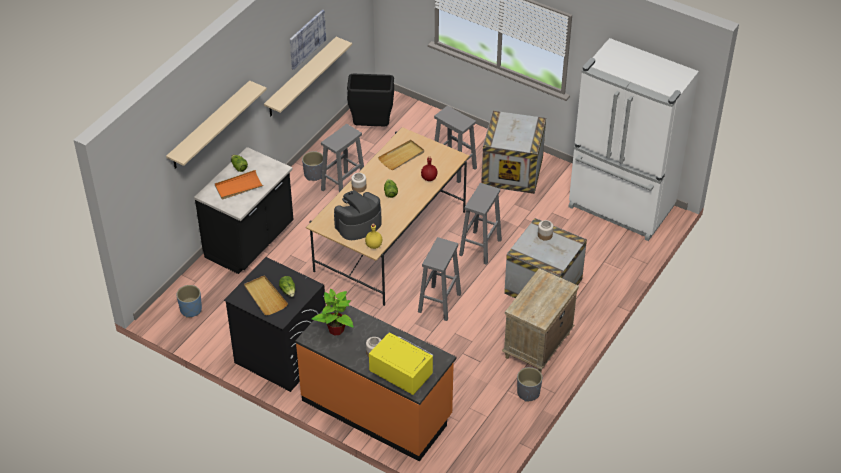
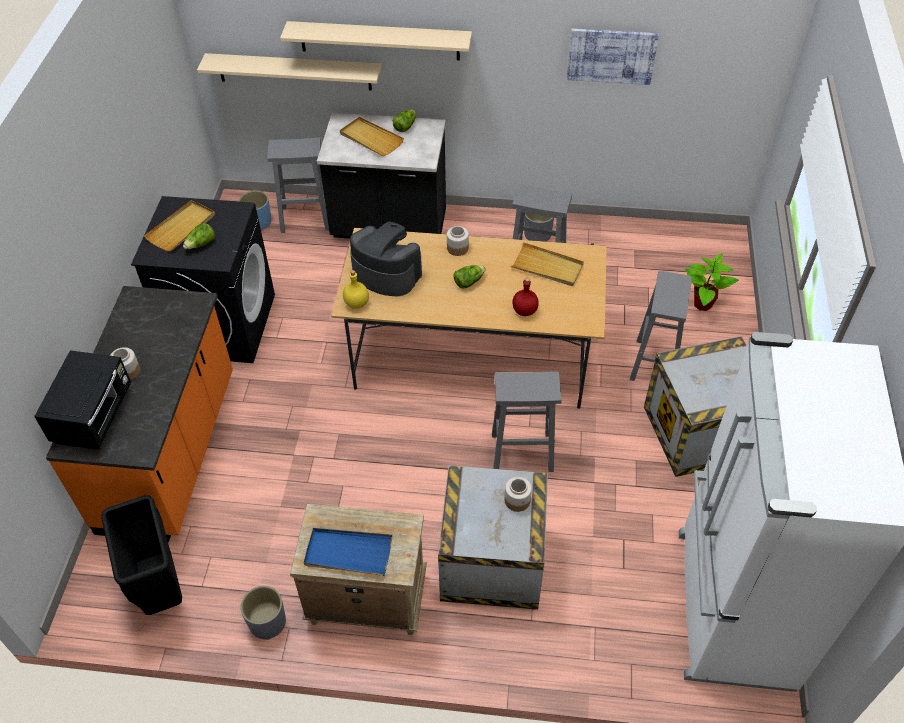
camera: 65 degrees right, 5 degrees up
orange tray [215,170,264,199] -> beige tray [340,117,404,156]
beige shelf [264,37,352,116] -> beige shelf moved to [197,53,382,91]
potted plant [312,289,354,336] -> potted plant moved to [685,253,739,311]
black trash can [347,74,394,127] -> black trash can moved to [101,495,182,615]
yellow microwave [369,332,434,395] -> black microwave [34,350,131,449]
grey stool [418,237,461,321] -> grey stool moved to [267,138,329,233]
none -> blue tray [304,528,392,576]

